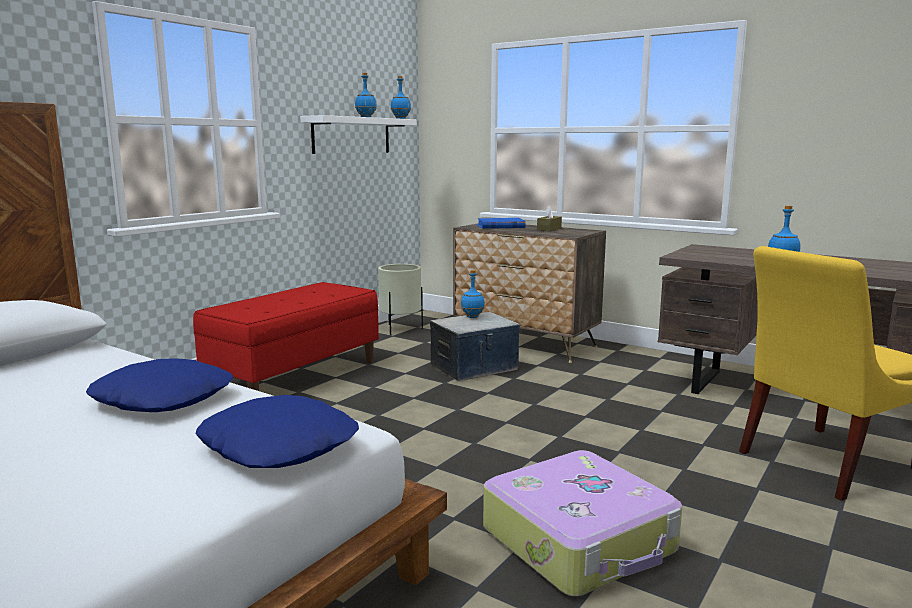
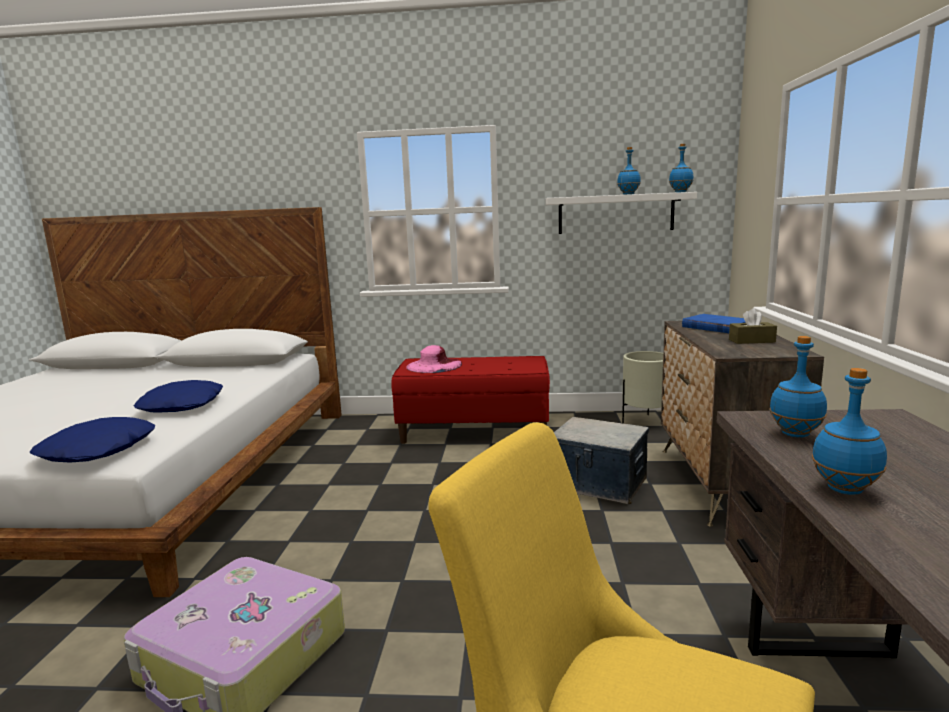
camera: 60 degrees right, 0 degrees up
blue bottle [461,270,485,318] -> blue bottle moved to [769,336,827,438]
none -> pink hat [406,345,462,373]

